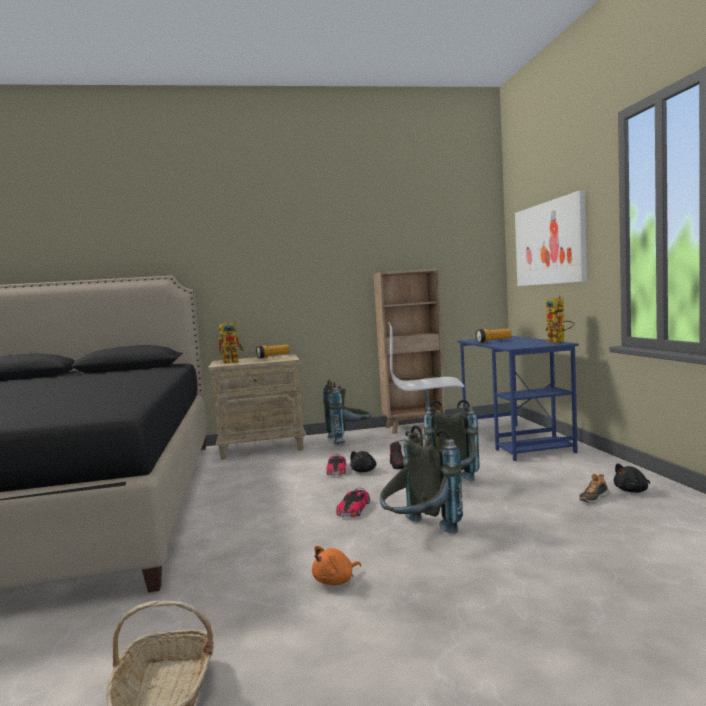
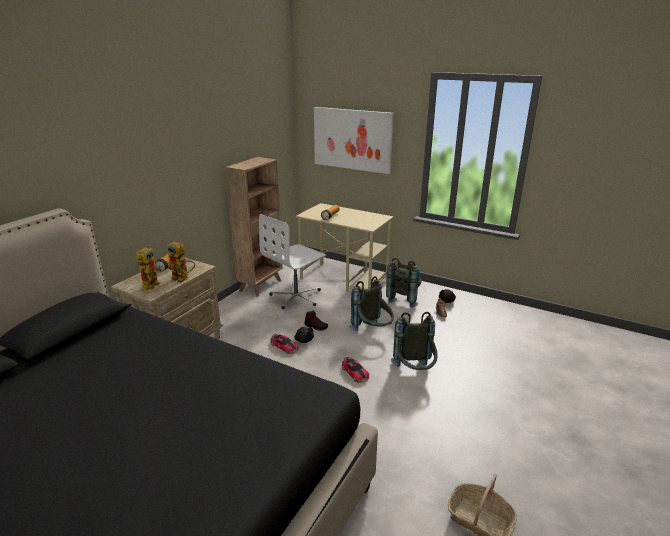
camera: 50 degrees left, 20 degrees up
orange plush toy [312,546,361,585] -> none
grey backpack [323,379,372,444] -> grey backpack moved to [386,258,422,308]
blue desk [457,336,579,461] -> beige desk [296,203,394,292]
toy robot [545,296,574,343] -> toy robot moved to [167,242,195,283]

